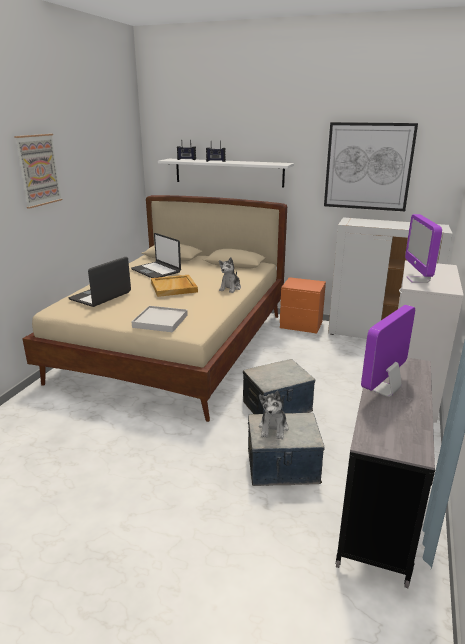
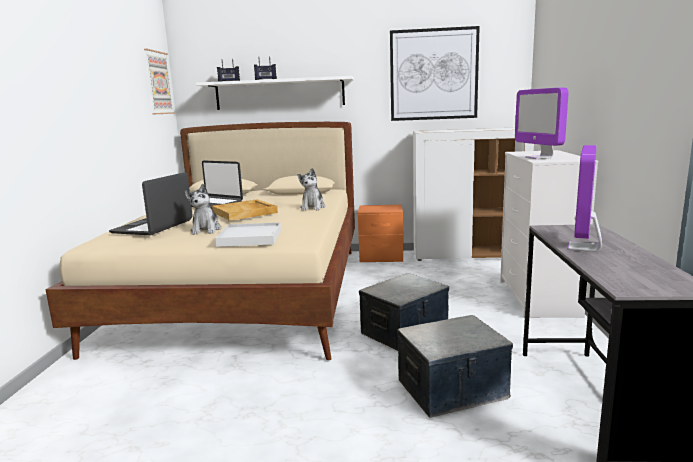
camera: 15 degrees left, 10 degrees down
picture [14,134,62,209] -> picture moved to [144,49,175,115]
plush toy [259,391,289,439] -> plush toy moved to [185,184,221,235]

